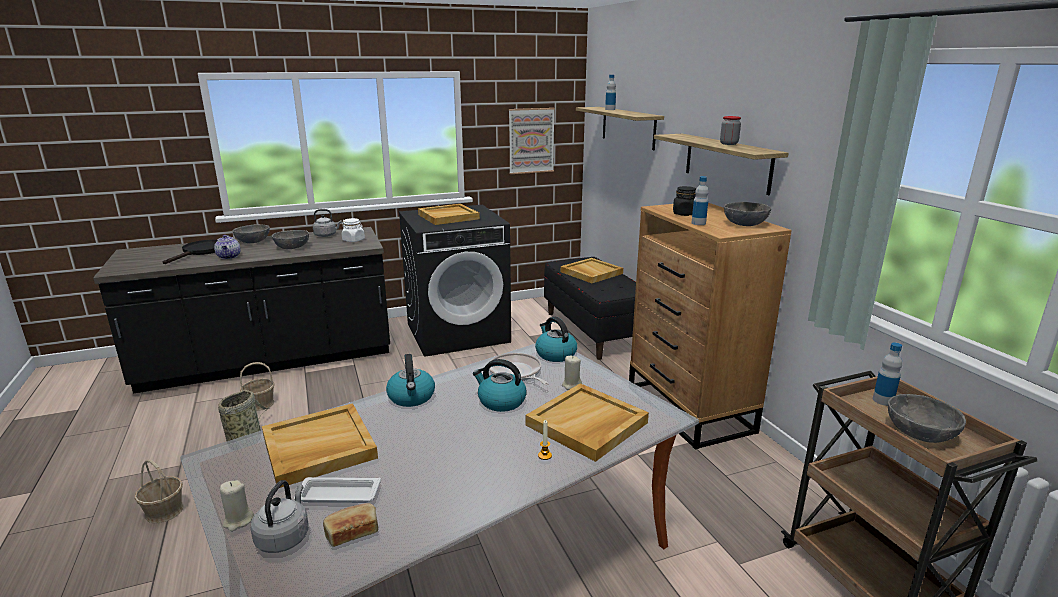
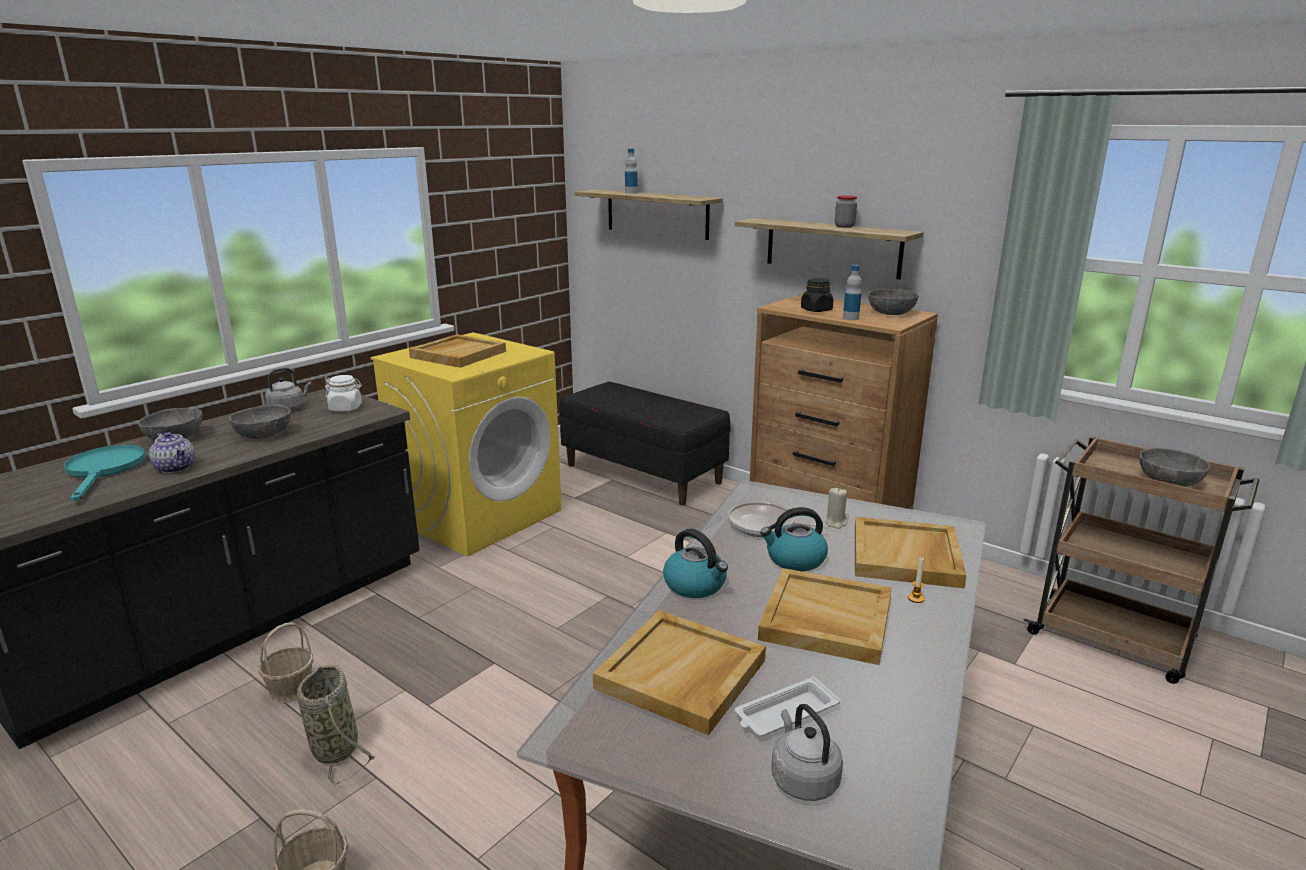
camera: 30 degrees left, 0 degrees up
black frying pan [162,240,218,264] -> turquoise frying pan [64,445,146,501]
beige candle [220,480,254,531] -> none
bread [323,503,378,547] -> none
black washing machine [399,205,511,357] -> yellow washing machine [370,332,562,557]
picture [509,108,555,174] -> none
kettle [535,317,577,362] -> none
beige tray [561,258,623,283] -> beige tray moved to [758,568,892,665]
bottle [873,342,902,406] -> none

